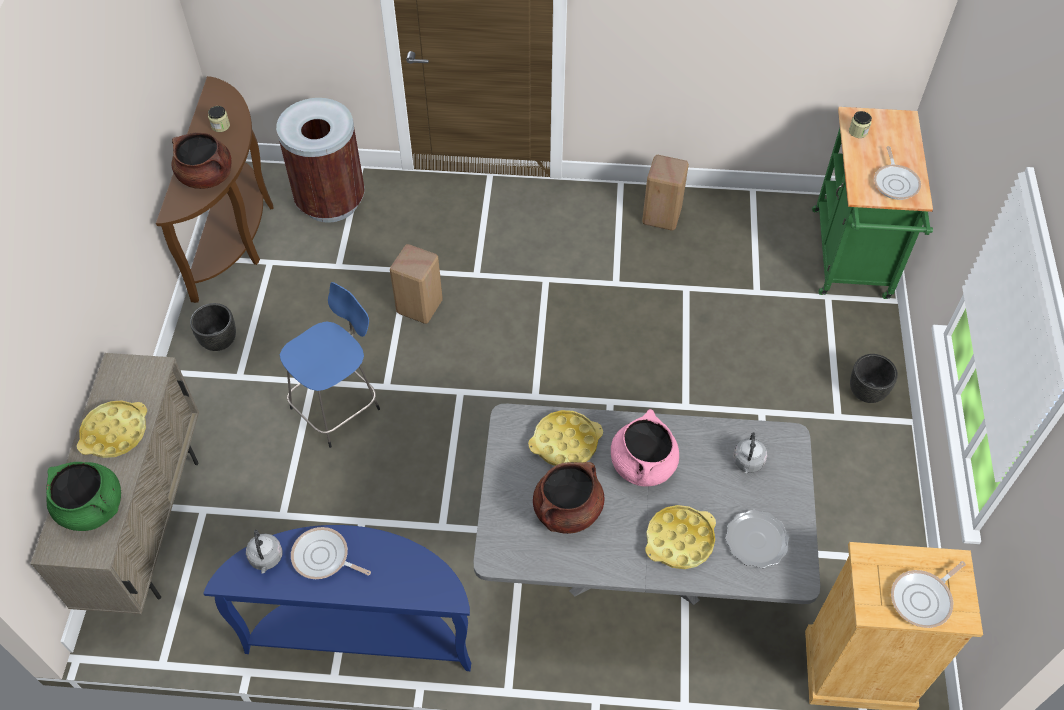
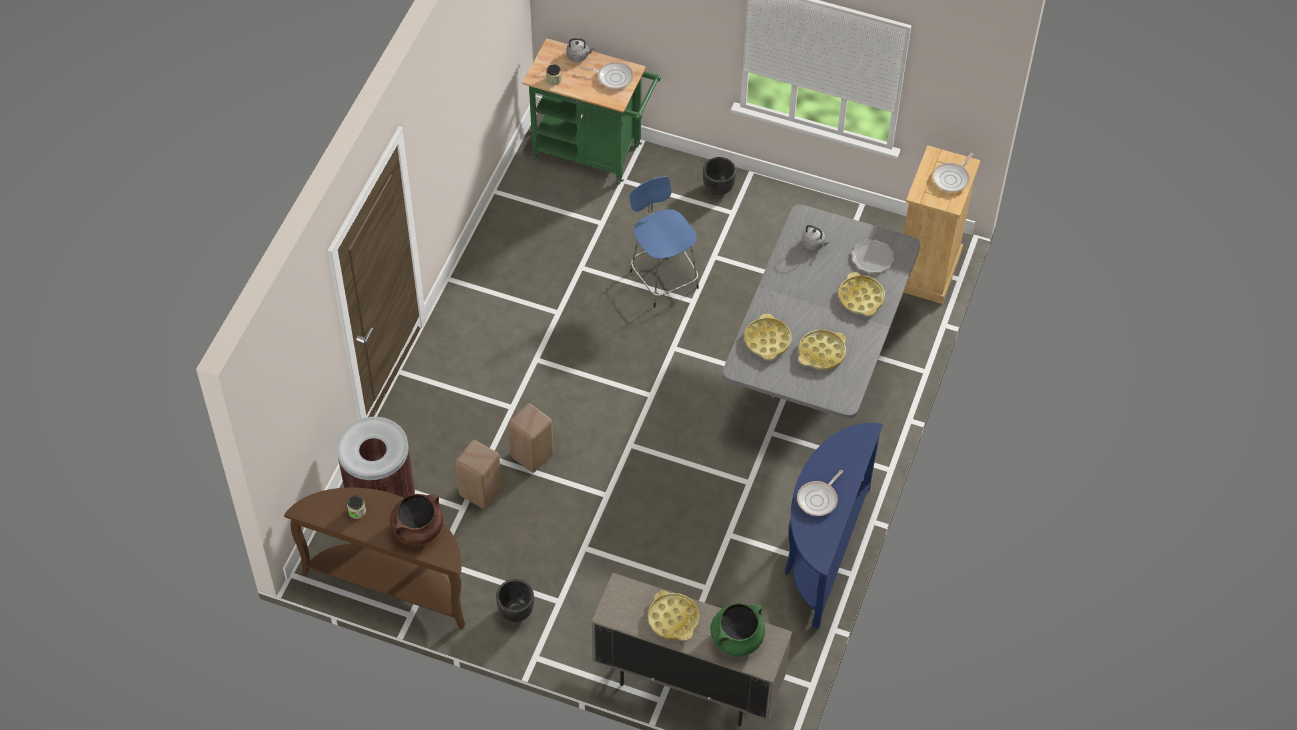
camera: 75 degrees left, 0 degrees up
grey kettle [246,530,282,574] -> grey kettle moved to [566,38,594,62]
blue stool [280,282,380,448] -> blue stool moved to [629,176,699,308]
brown cooking pot [533,462,604,534] -> yellow tray [798,330,846,370]
pink cooking pot [611,409,679,486] -> none
beige stool [642,155,689,231] -> beige stool moved to [455,440,502,509]
frying pan [891,561,966,628] -> frying pan turned 60 degrees clockwise [932,153,974,192]

